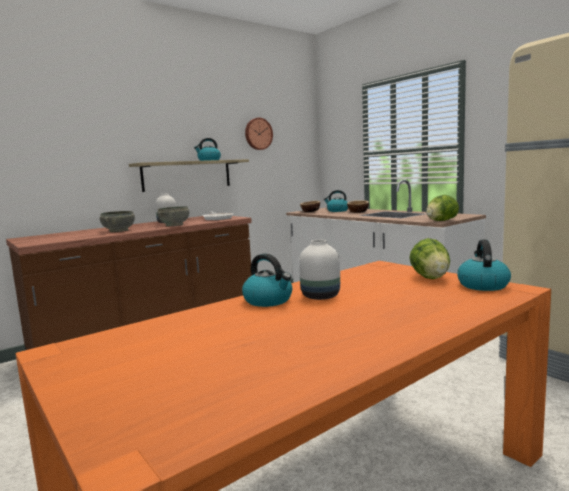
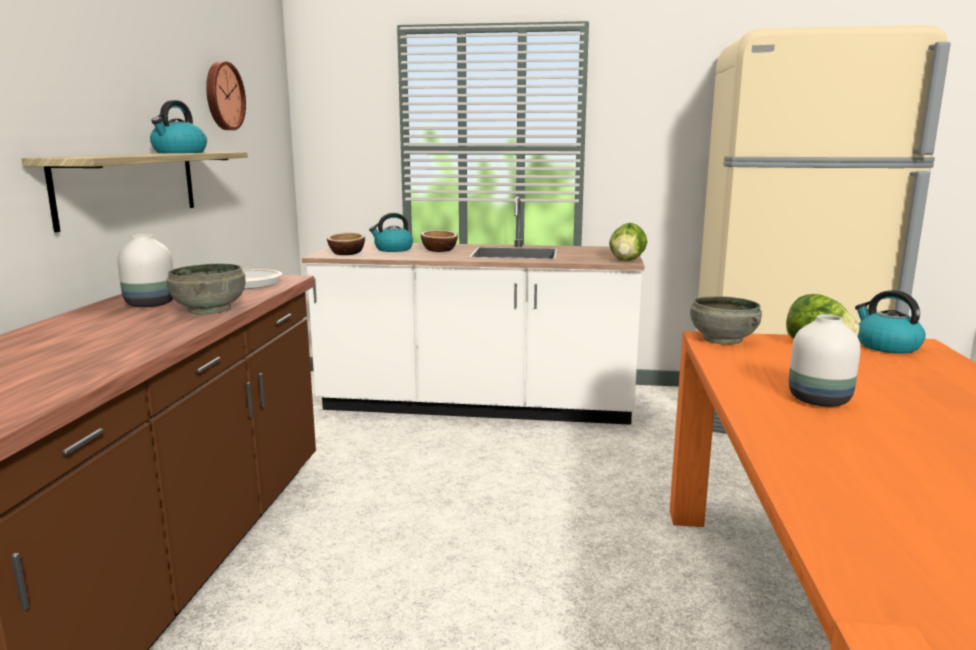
camera: 45 degrees left, 5 degrees up
grey bowl [100,211,135,232] -> grey bowl moved to [690,296,762,345]
kettle [242,254,292,307] -> none

